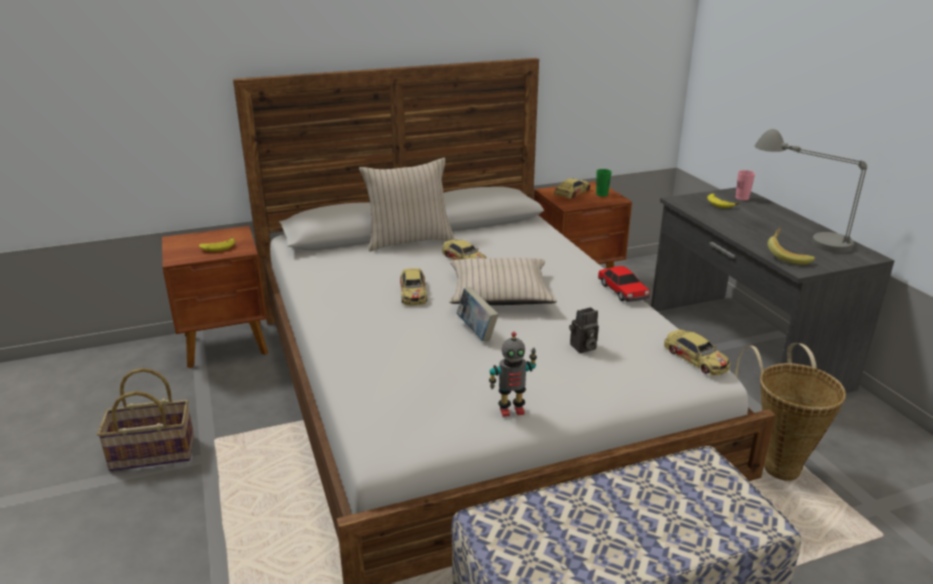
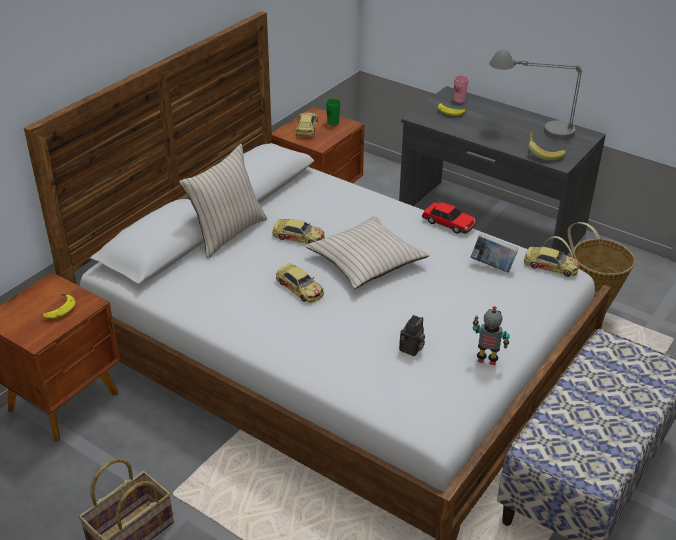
camera: 35 degrees left, 10 degrees up
book [457,287,499,342] -> book moved to [470,233,518,273]
toy robot [489,332,537,417] -> toy robot turned 120 degrees counterclockwise [473,306,510,365]
camera [569,307,599,353] -> camera moved to [399,315,425,356]

